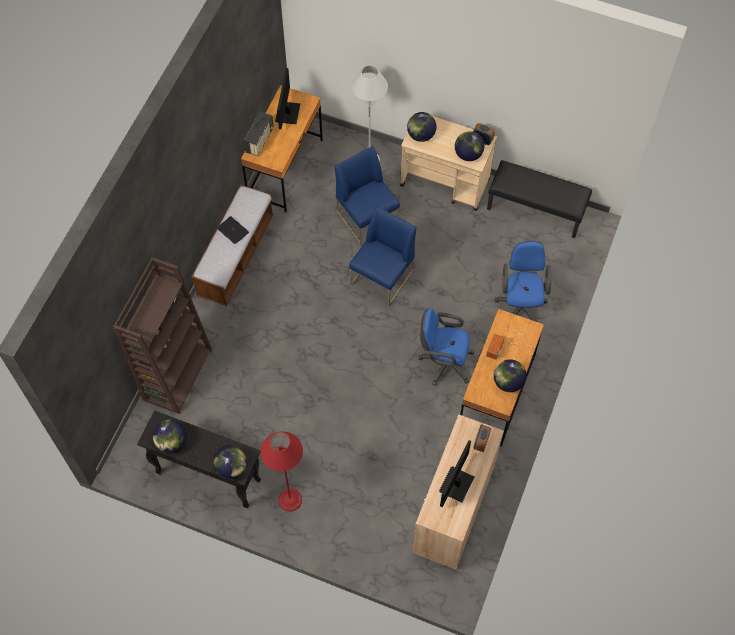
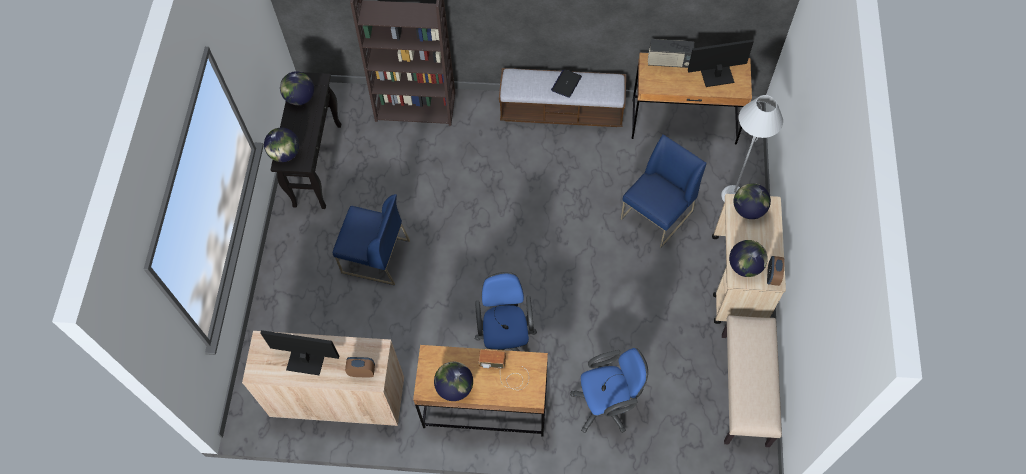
camera: 75 degrees right, 0 degrees up
red floor lamp [260,431,303,511] -> none
blue chair [349,206,416,306] -> blue chair moved to [333,194,410,285]
black bench [487,160,592,238] -> beige bench [722,315,782,447]

